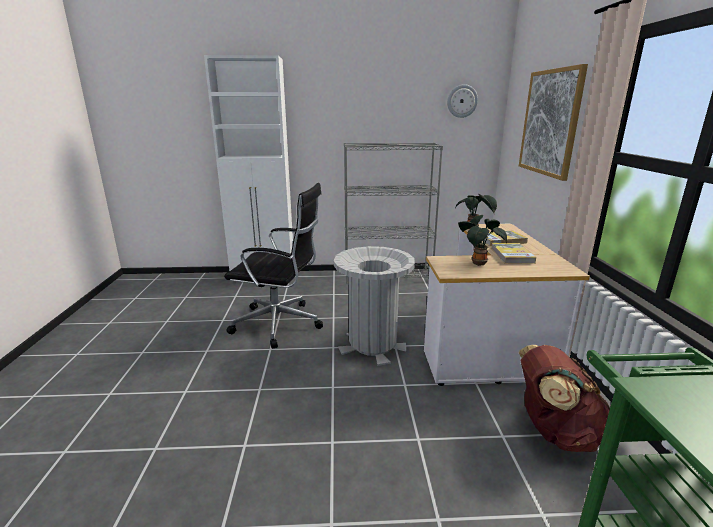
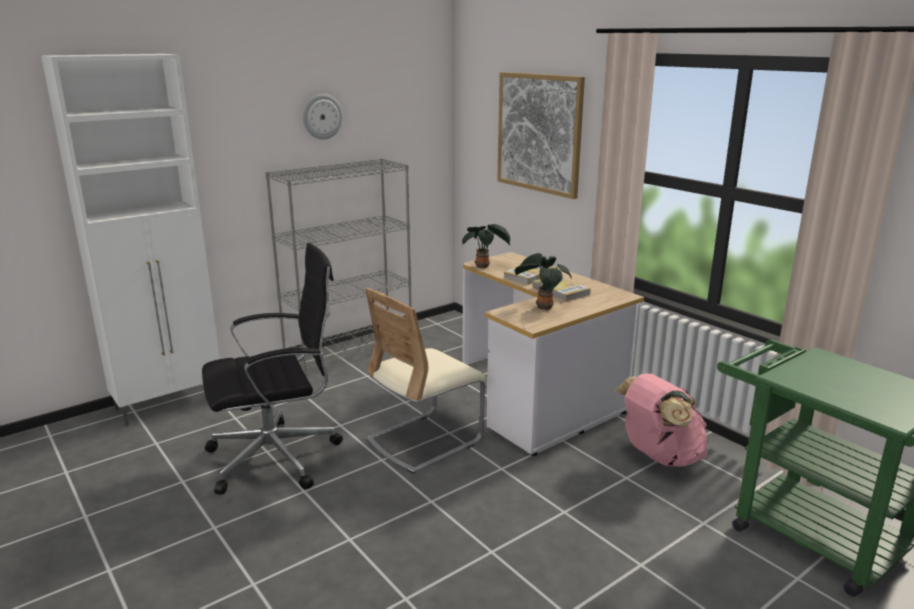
camera: 35 degrees left, 0 degrees up
grey trash can [334,246,415,366] -> beige chair [365,288,486,474]
wall clock [447,84,478,118] -> wall clock moved to [303,94,343,140]
brown backpack [518,345,610,452] -> pink backpack [615,373,708,467]

